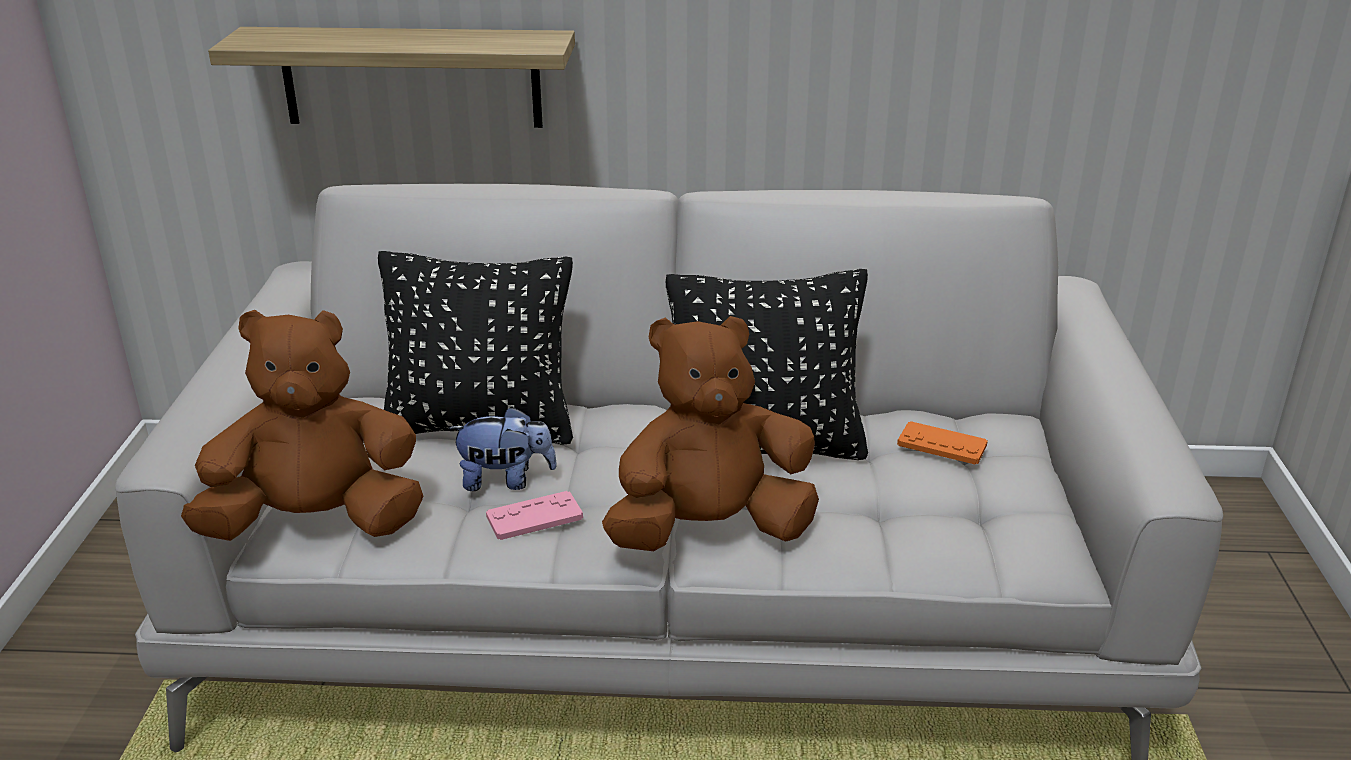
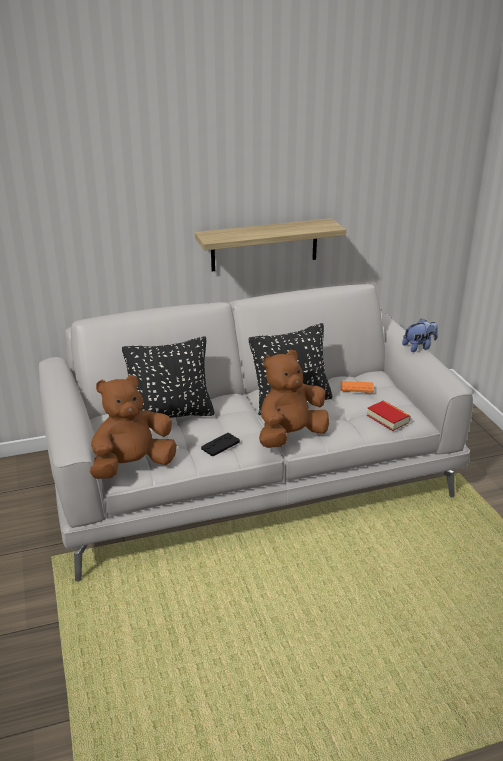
camera: 20 degrees left, 0 degrees up
shelf [208,27,575,128] -> shelf moved to [195,218,346,272]
plush toy [449,406,557,491] -> plush toy moved to [402,319,438,352]
pink game controller [486,491,583,540] -> black game controller [201,433,240,456]
none -> book [367,400,411,431]

